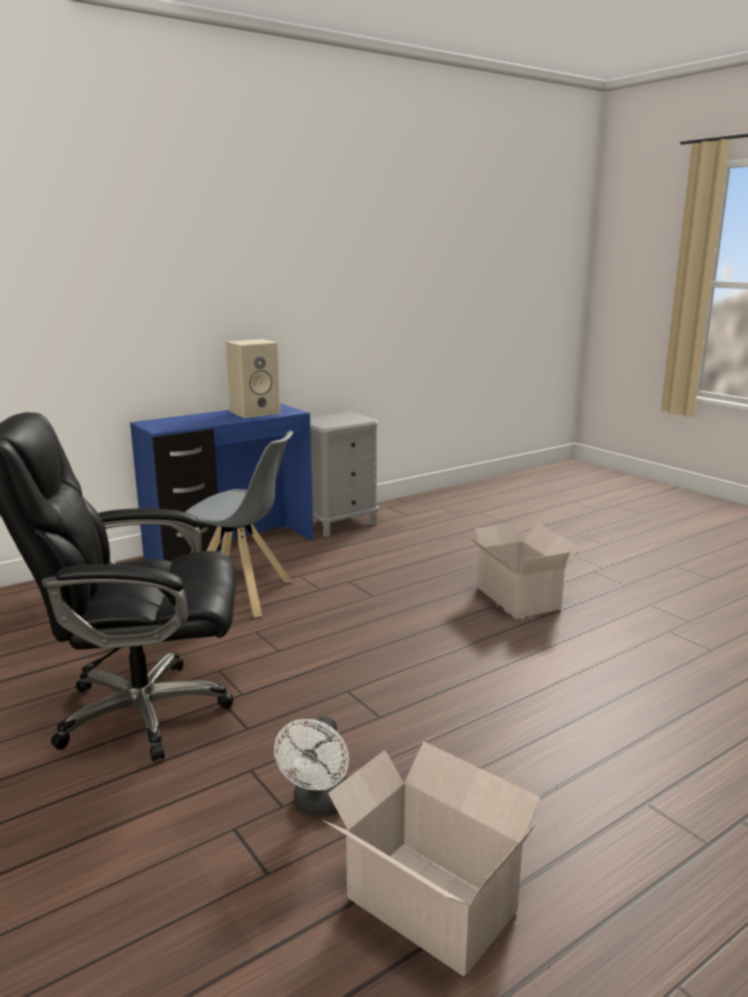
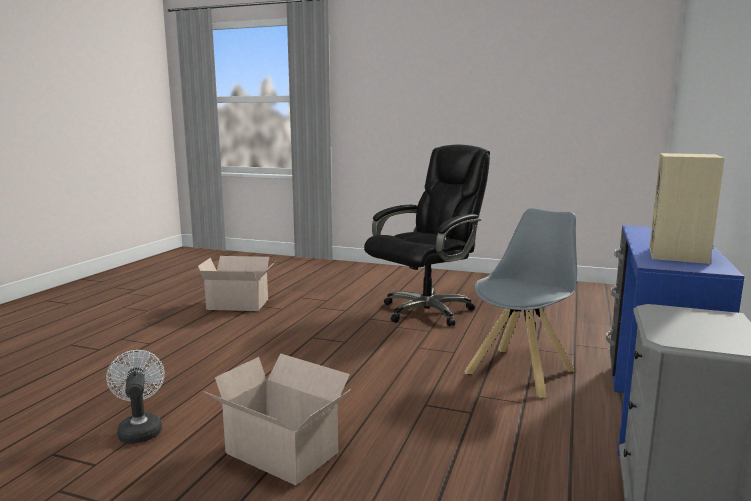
camera: 145 degrees right, 5 degrees down
grey chair [185,431,293,618] -> grey chair turned 150 degrees clockwise [464,208,577,398]
white fan [274,716,349,817] -> white fan moved to [106,350,165,444]

